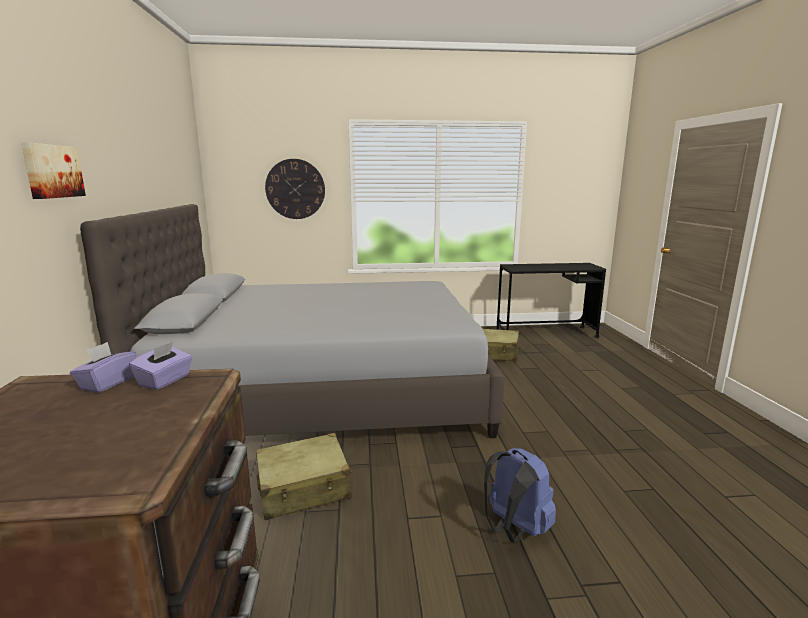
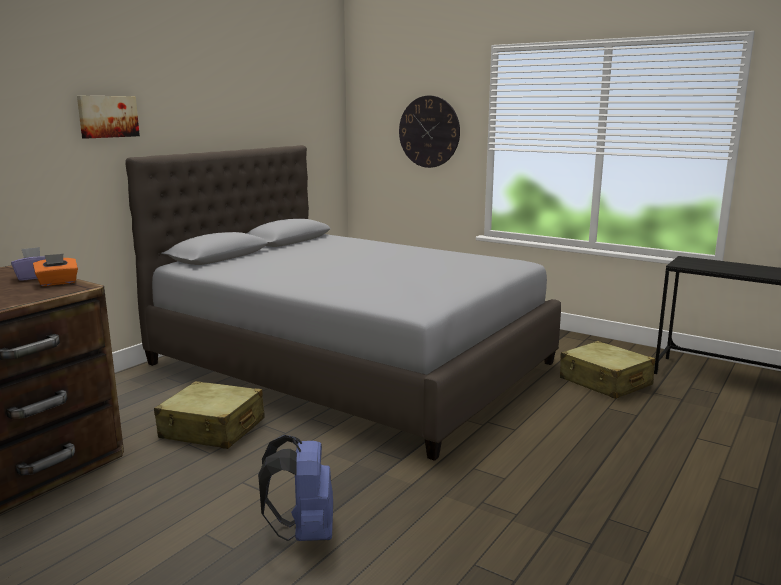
camera: 40 degrees right, 0 degrees up
purple tissue box [129,342,193,390] -> orange tissue box [33,254,78,286]

